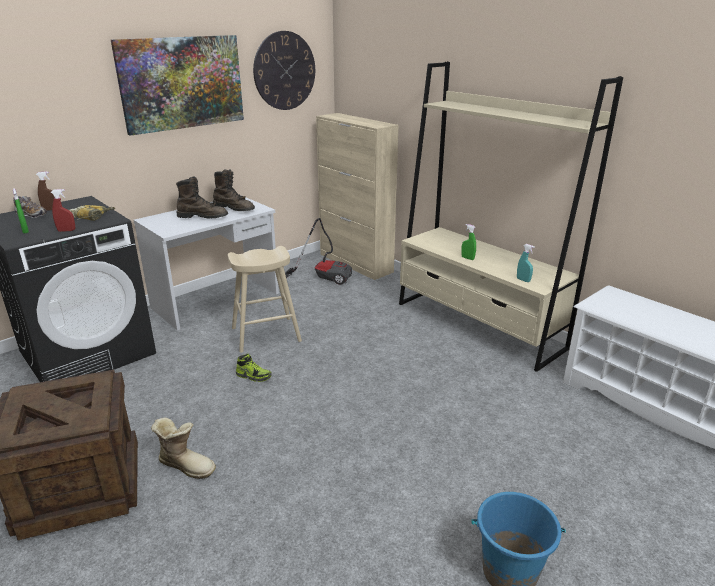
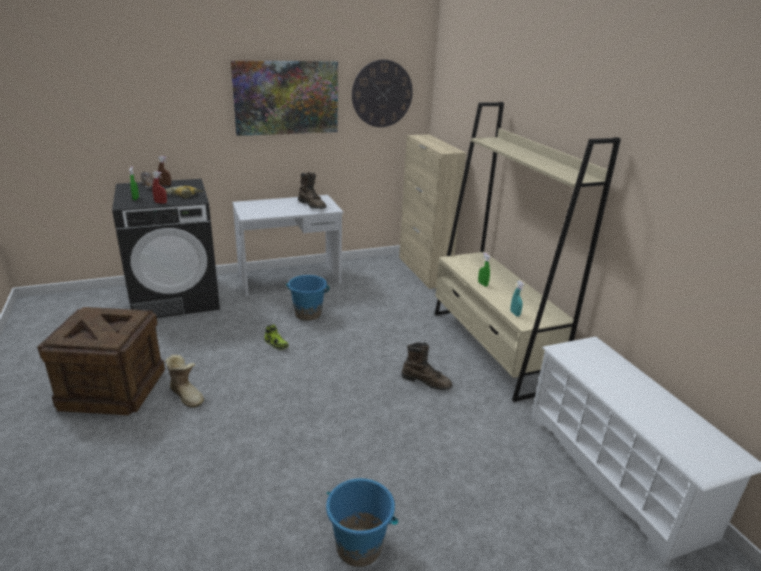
camera: 20 degrees right, 0 degrees up
brown boot [176,176,228,218] -> brown boot moved to [401,342,452,390]
beige stool [228,246,302,353] -> blue bucket [286,275,329,321]
vacuum cleaner [285,218,352,285] -> none

